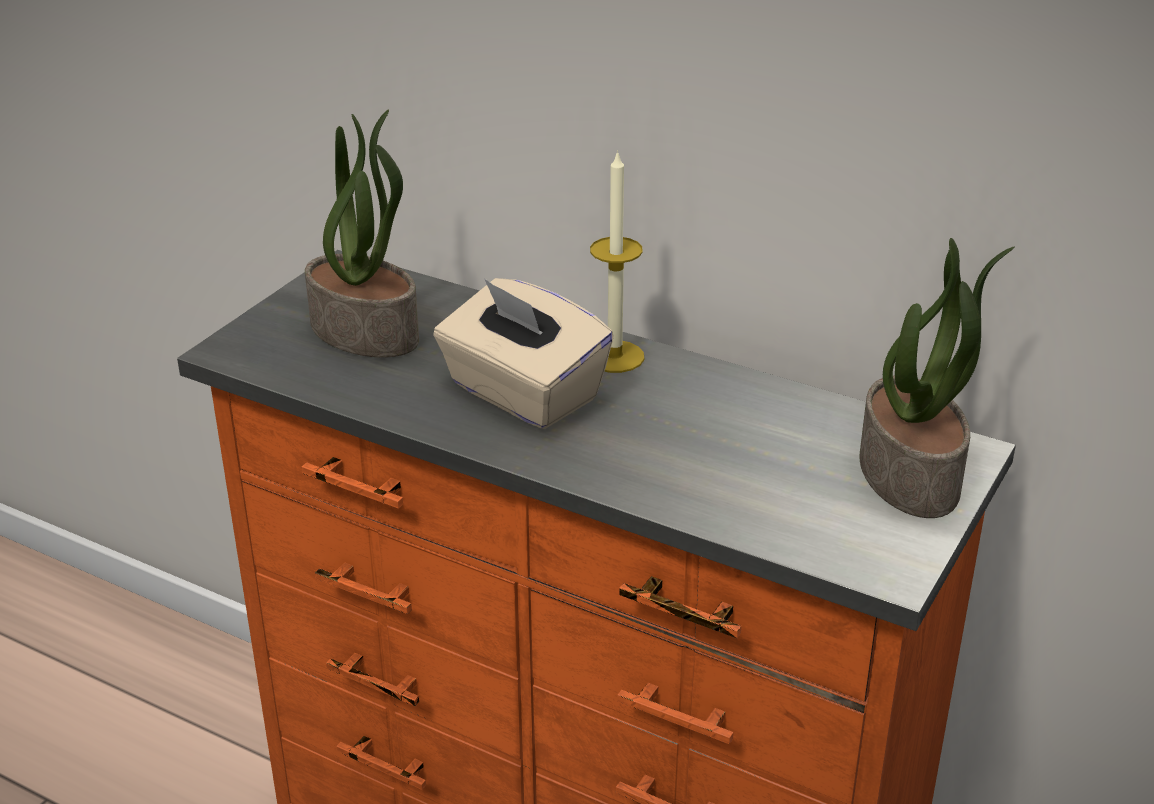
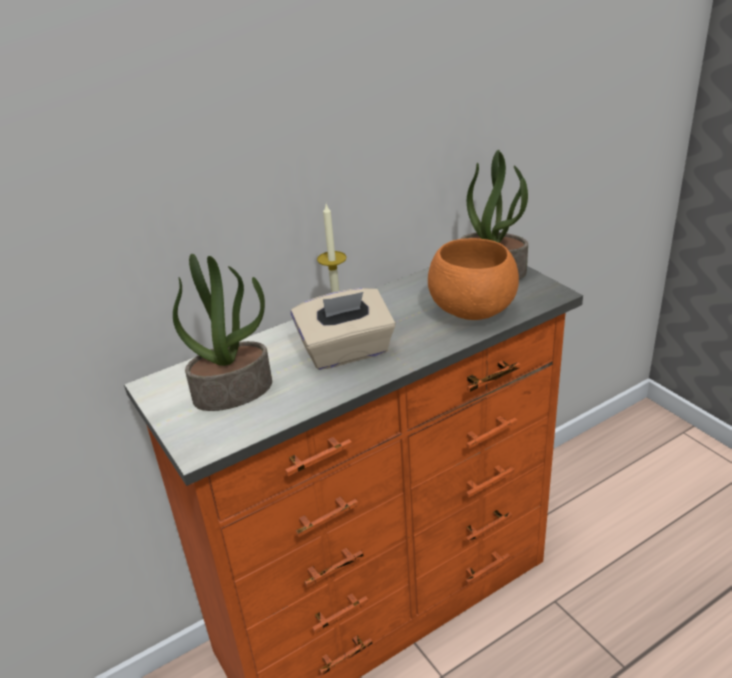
camera: 60 degrees left, 0 degrees up
none -> orange bowl [428,238,519,320]

